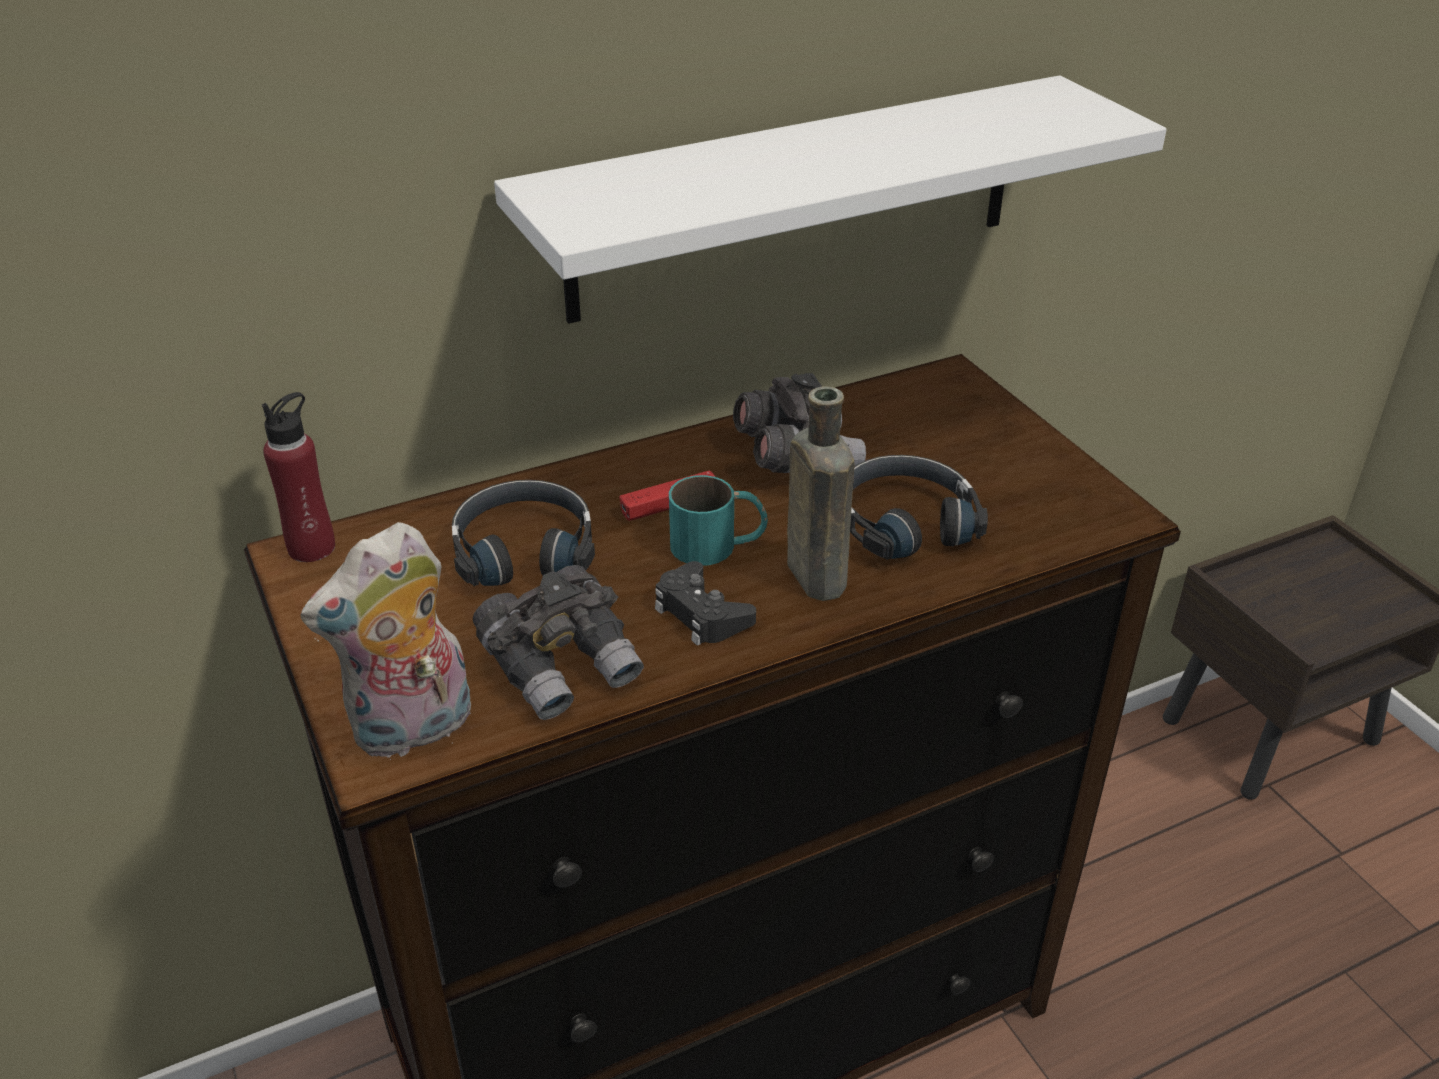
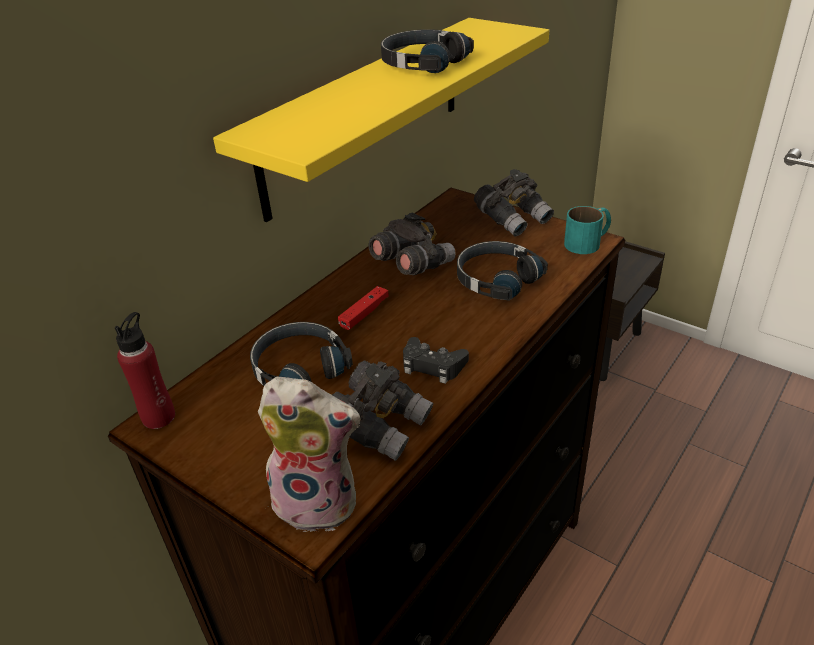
camera: 25 degrees left, 0 degrees up
plush toy [300,522,471,760] -> plush toy turned 105 degrees counterclockwise [258,377,361,532]
white shelf [494,75,1167,324] -> yellow shelf [213,18,549,222]
turquoise mug [669,475,768,566] -> turquoise mug moved to [564,206,611,254]
brown bottle [787,386,855,601] -> none
none -> black headphones [381,29,474,73]
none -> grey binoculars [474,169,554,236]

